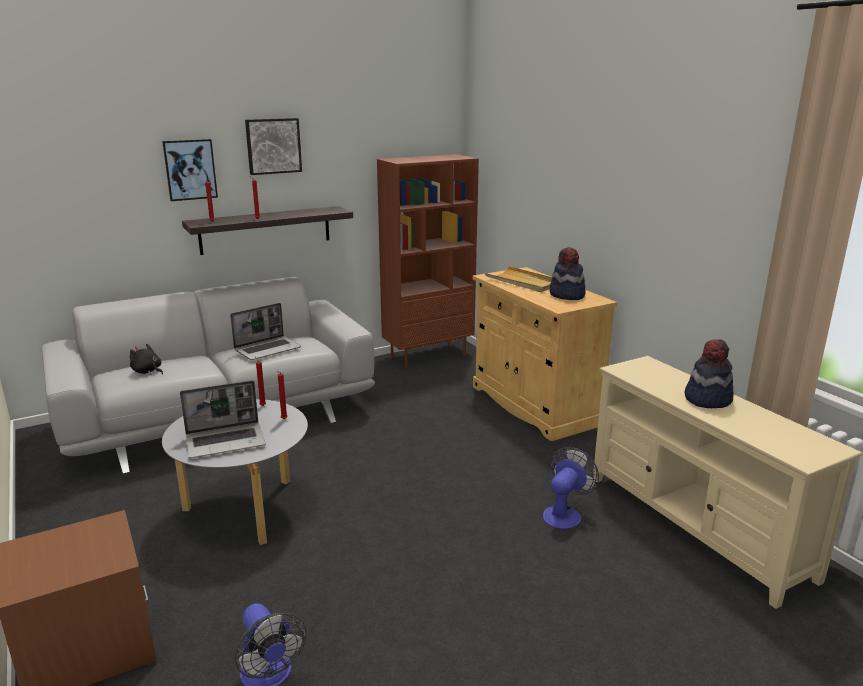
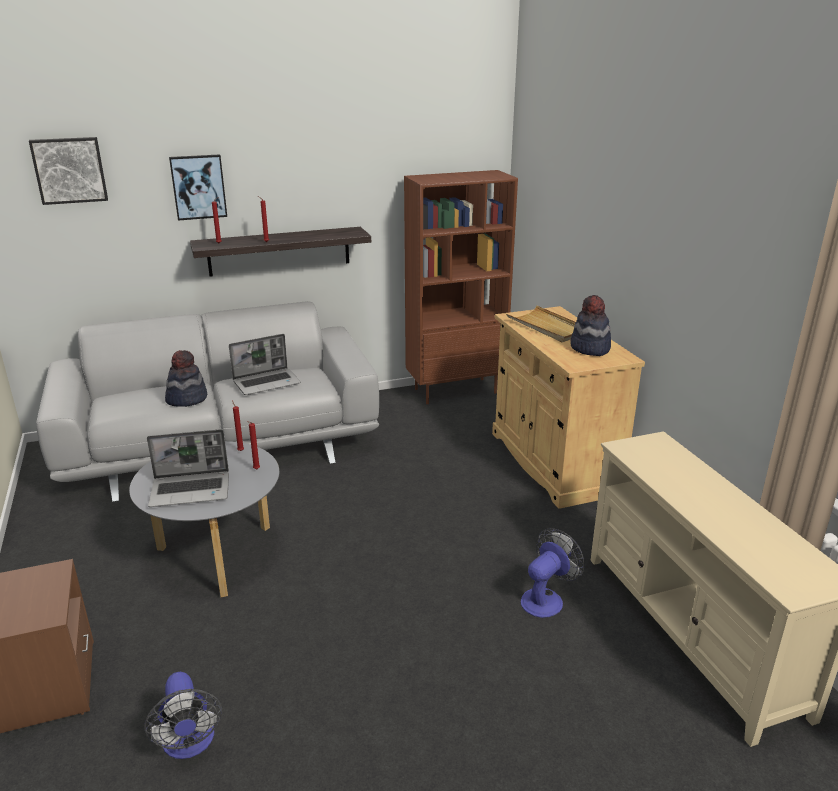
camera: 10 degrees right, 5 degrees up
black plush toy [130,344,163,375] -> none
picture [245,118,302,175] -> picture moved to [29,137,108,205]
hat [685,339,734,408] -> hat moved to [165,350,207,407]

